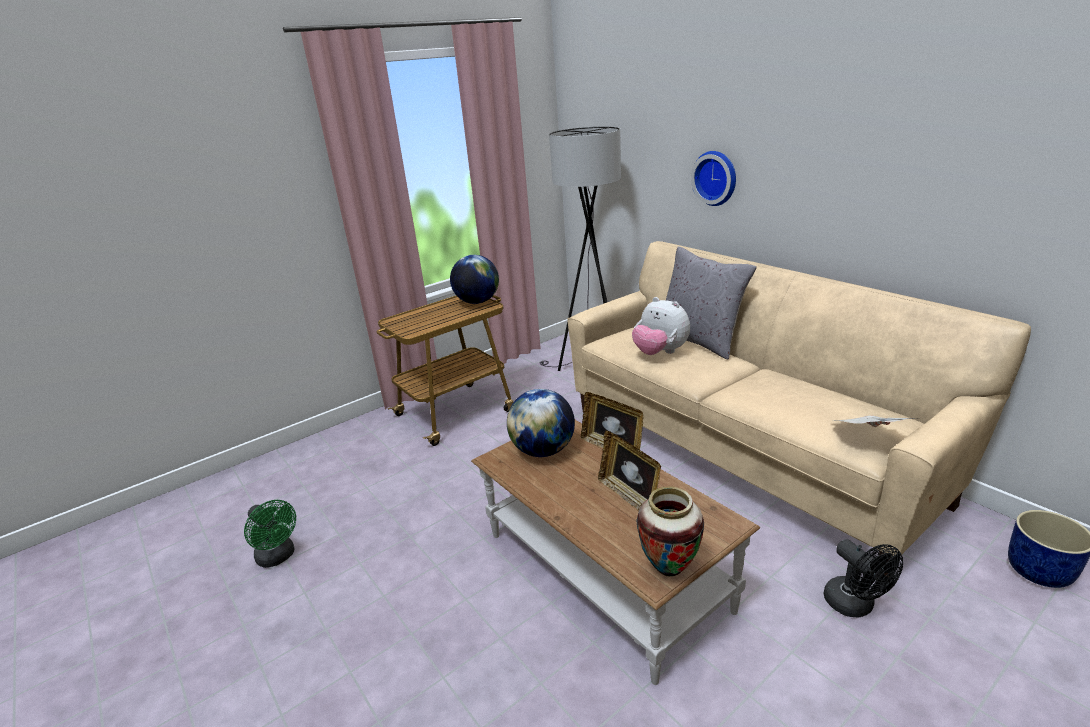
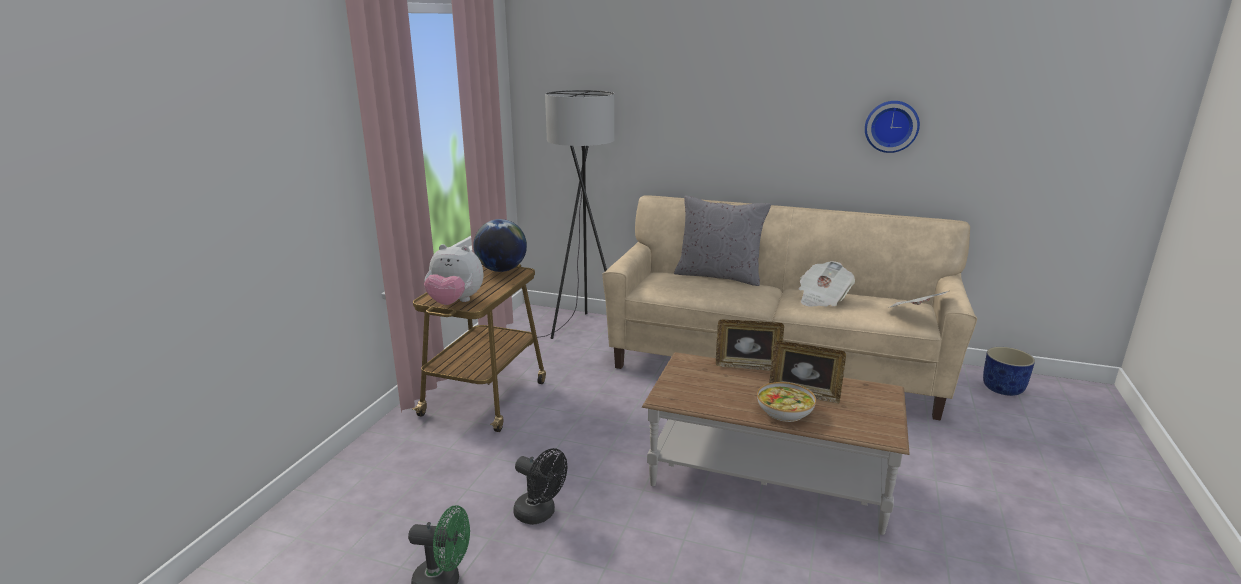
camera: 35 degrees left, 5 degrees down
globe [507,389,575,457] -> none
plush toy [632,297,690,355] -> plush toy moved to [424,244,483,305]
vase [636,486,704,577] -> none
wall clock [691,151,736,206] -> wall clock moved to [865,101,920,153]
black fan [824,539,903,617] -> black fan moved to [513,448,567,525]
none -> bowl [757,382,816,422]
none -> newspaper [799,261,855,307]

